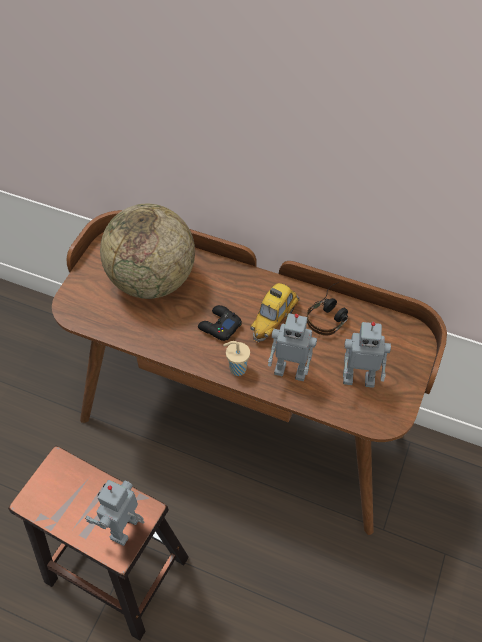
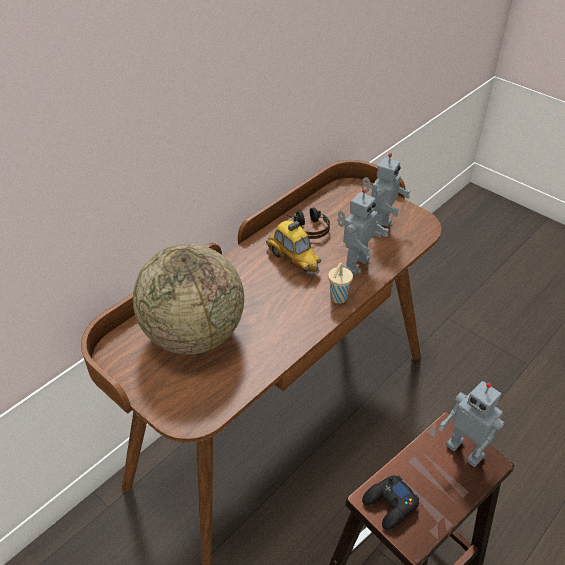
camera: 70 degrees left, 10 degrees down
black game controller [198,305,242,341] -> black game controller moved to [362,475,419,530]

